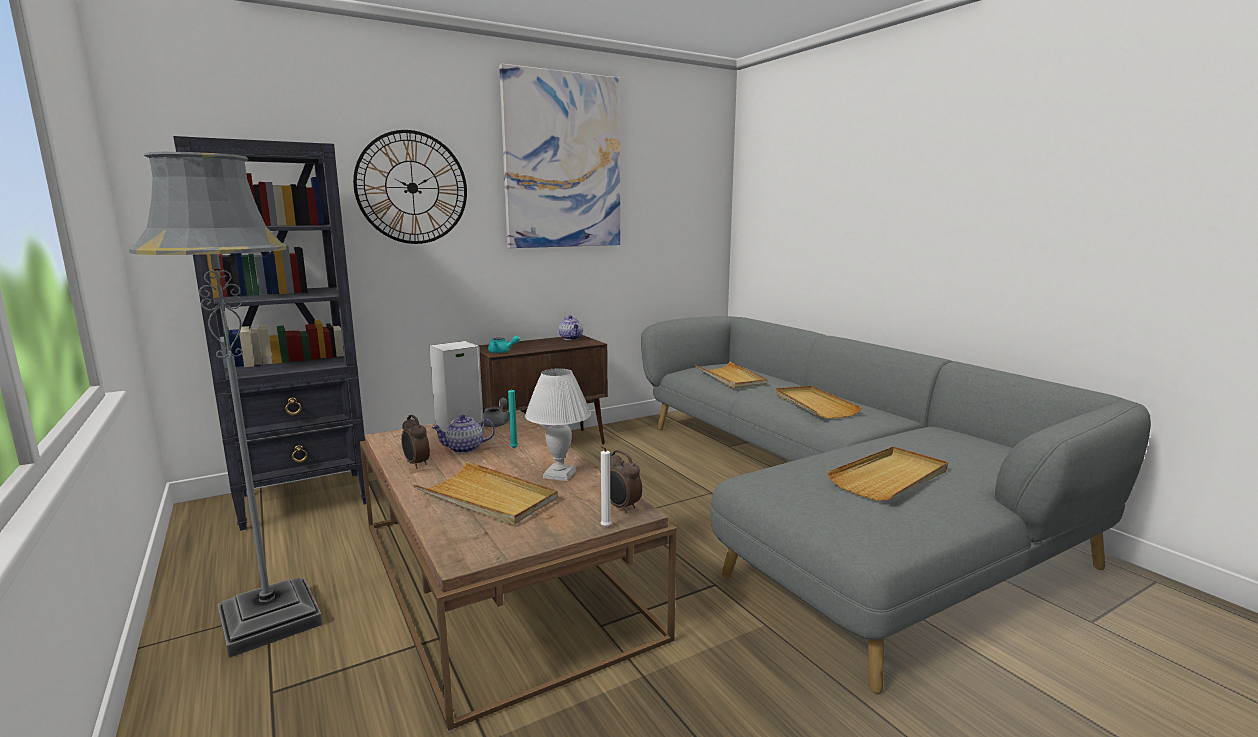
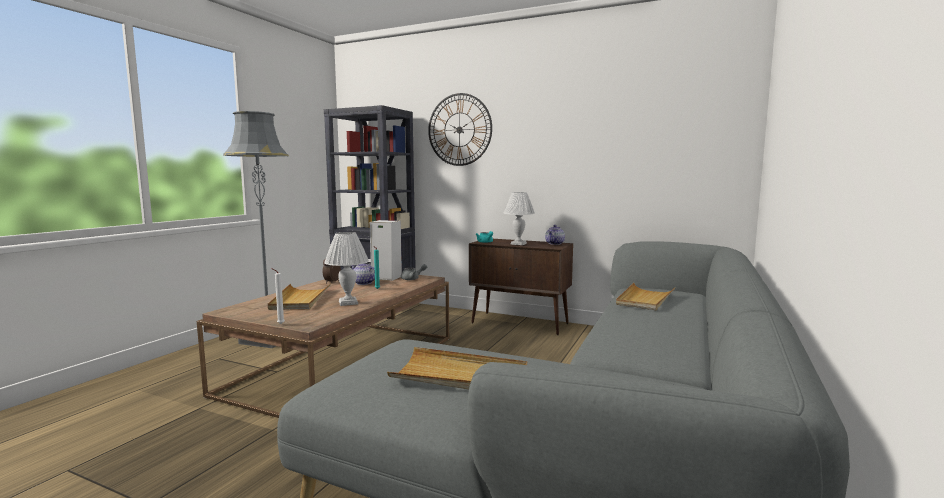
camera: 55 degrees right, 5 degrees down
picture [499,64,620,248] -> none
alarm clock [610,450,642,513] -> none
beige tray [776,386,862,418] -> none
none -> white table lamp [504,192,535,245]

